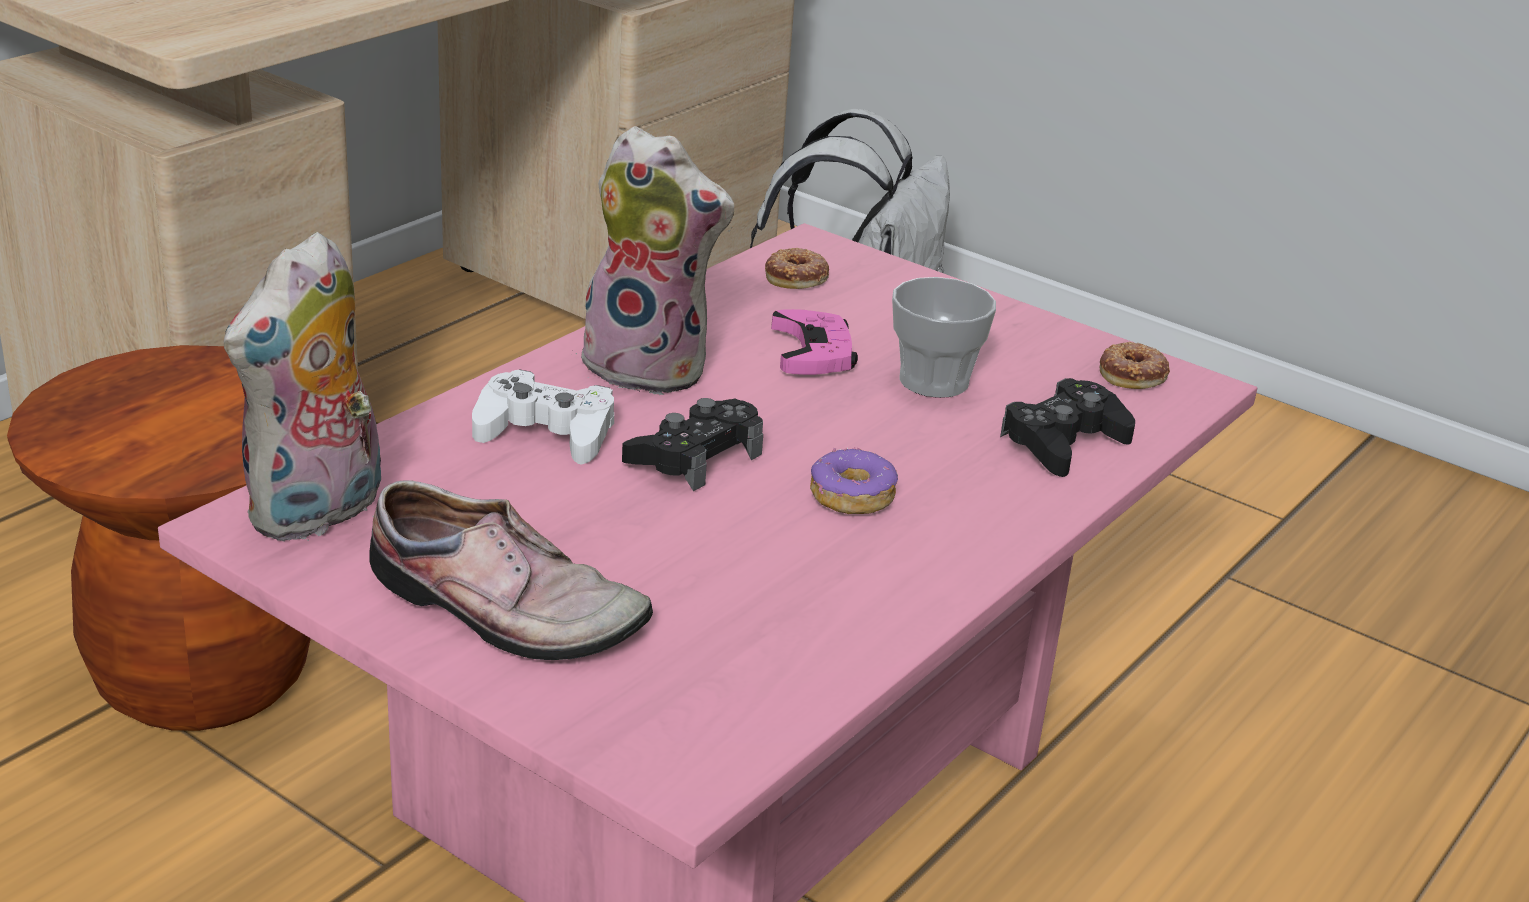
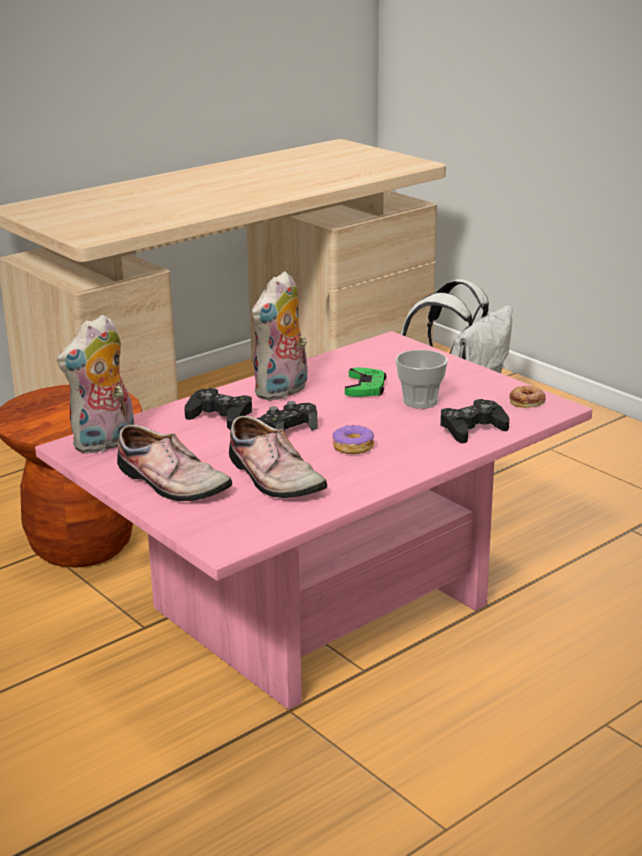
camera: 15 degrees right, 5 degrees down
white game controller [472,369,614,464] -> black game controller [184,388,252,430]
plush toy [567,126,734,395] -> plush toy turned 90 degrees clockwise [251,271,307,401]
donut [765,248,829,289] -> none
pink game controller [771,309,858,375] -> green game controller [345,368,386,397]
none -> shoe [229,416,327,498]

